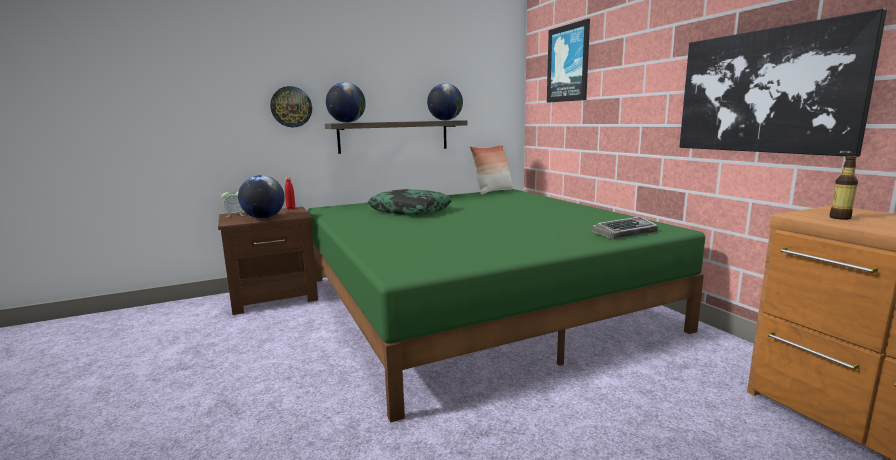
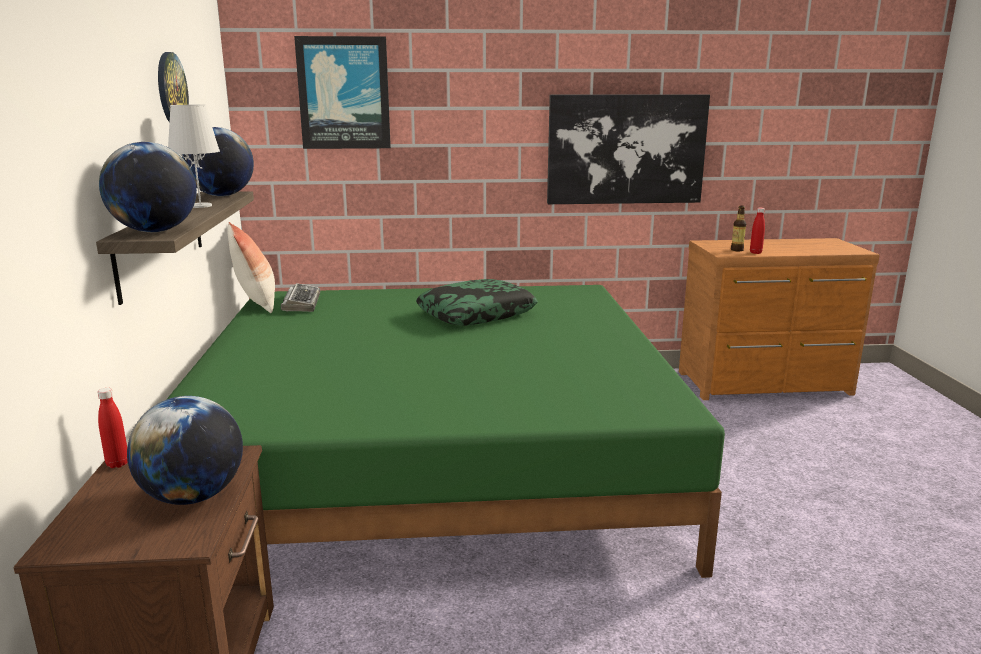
camera: 70 degrees left, 5 degrees up
alarm clock [221,189,245,217] -> none
wall clock [270,86,312,127] -> wall clock moved to [158,52,189,123]
pillow [367,189,452,215] -> pillow moved to [416,279,538,326]
keyboard [592,217,658,239] -> keyboard moved to [281,283,320,312]
none -> white table lamp [168,105,220,208]
none -> red bottle [750,208,765,254]

